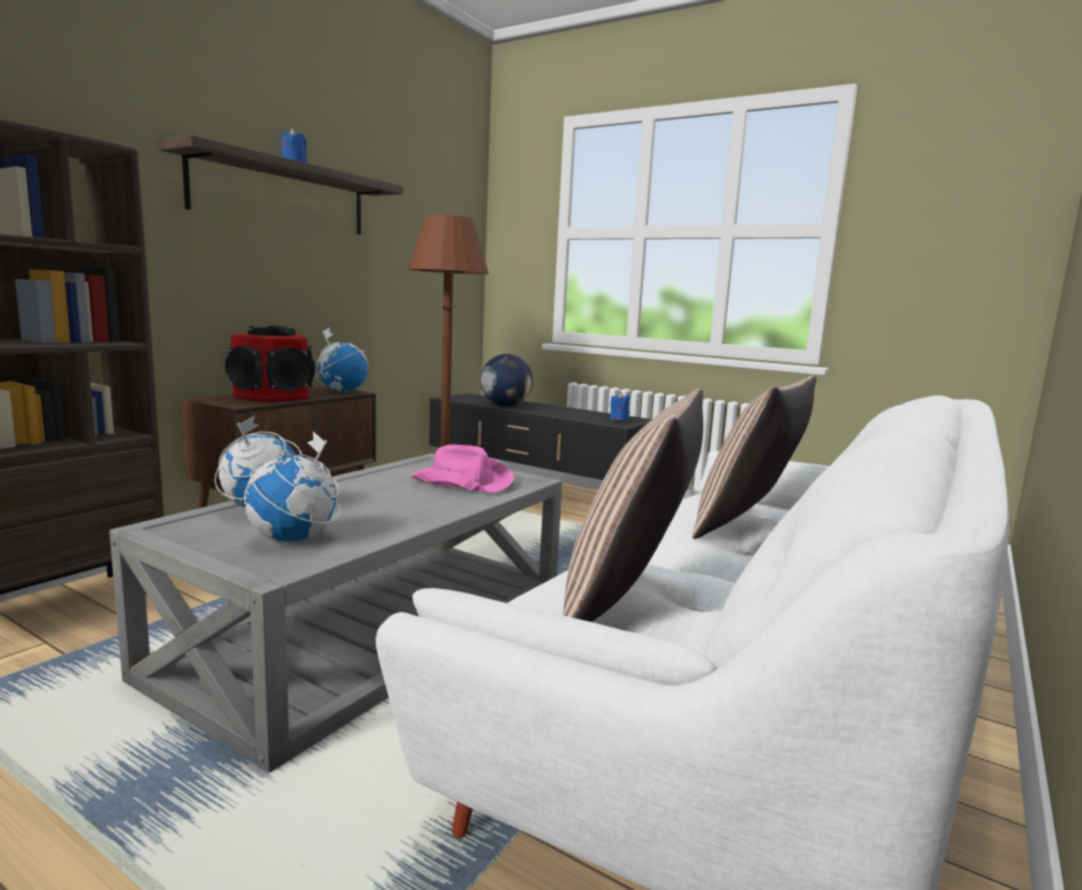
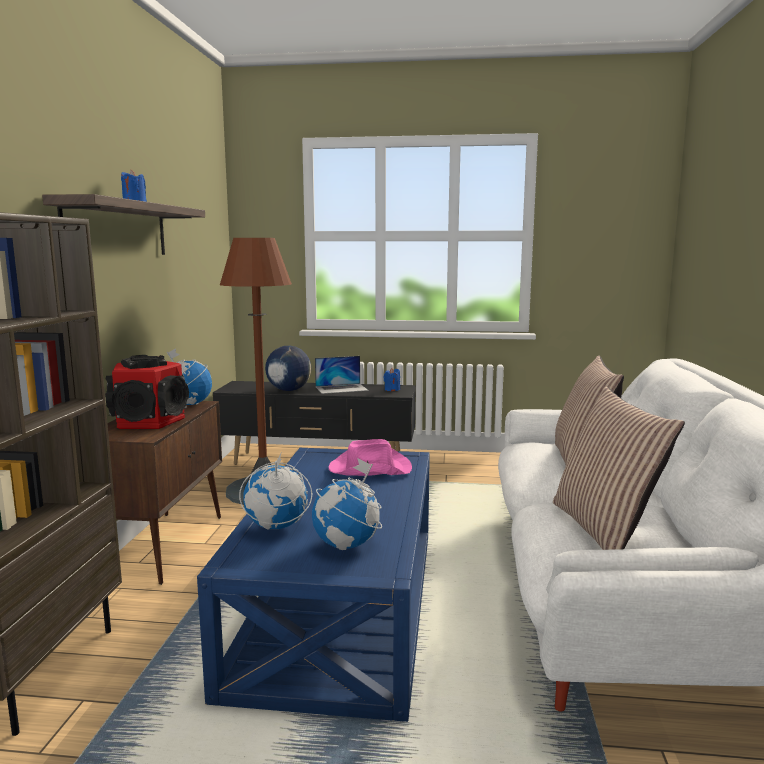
camera: 25 degrees left, 0 degrees up
grey coffee table [109,453,562,773] -> blue coffee table [197,448,430,722]
none -> laptop [315,356,369,394]

